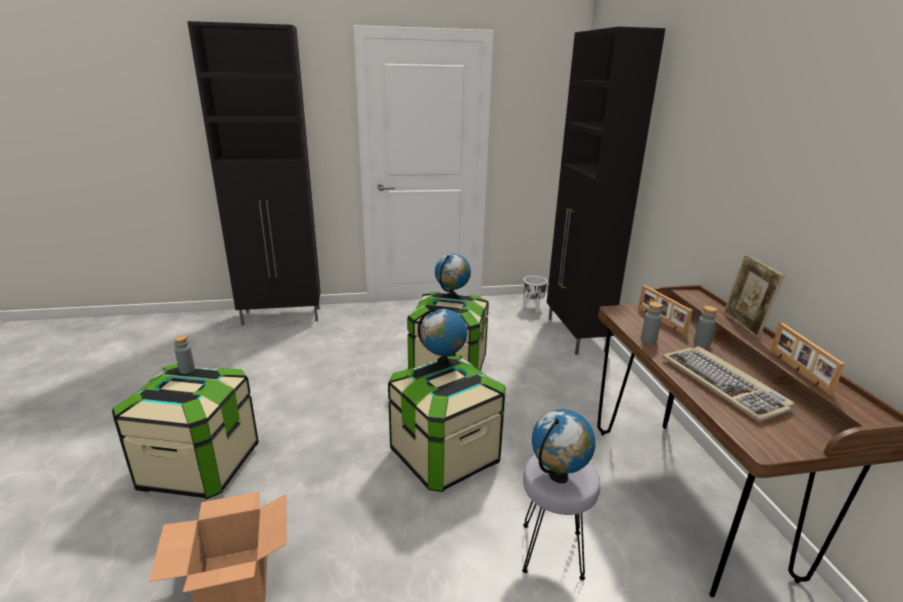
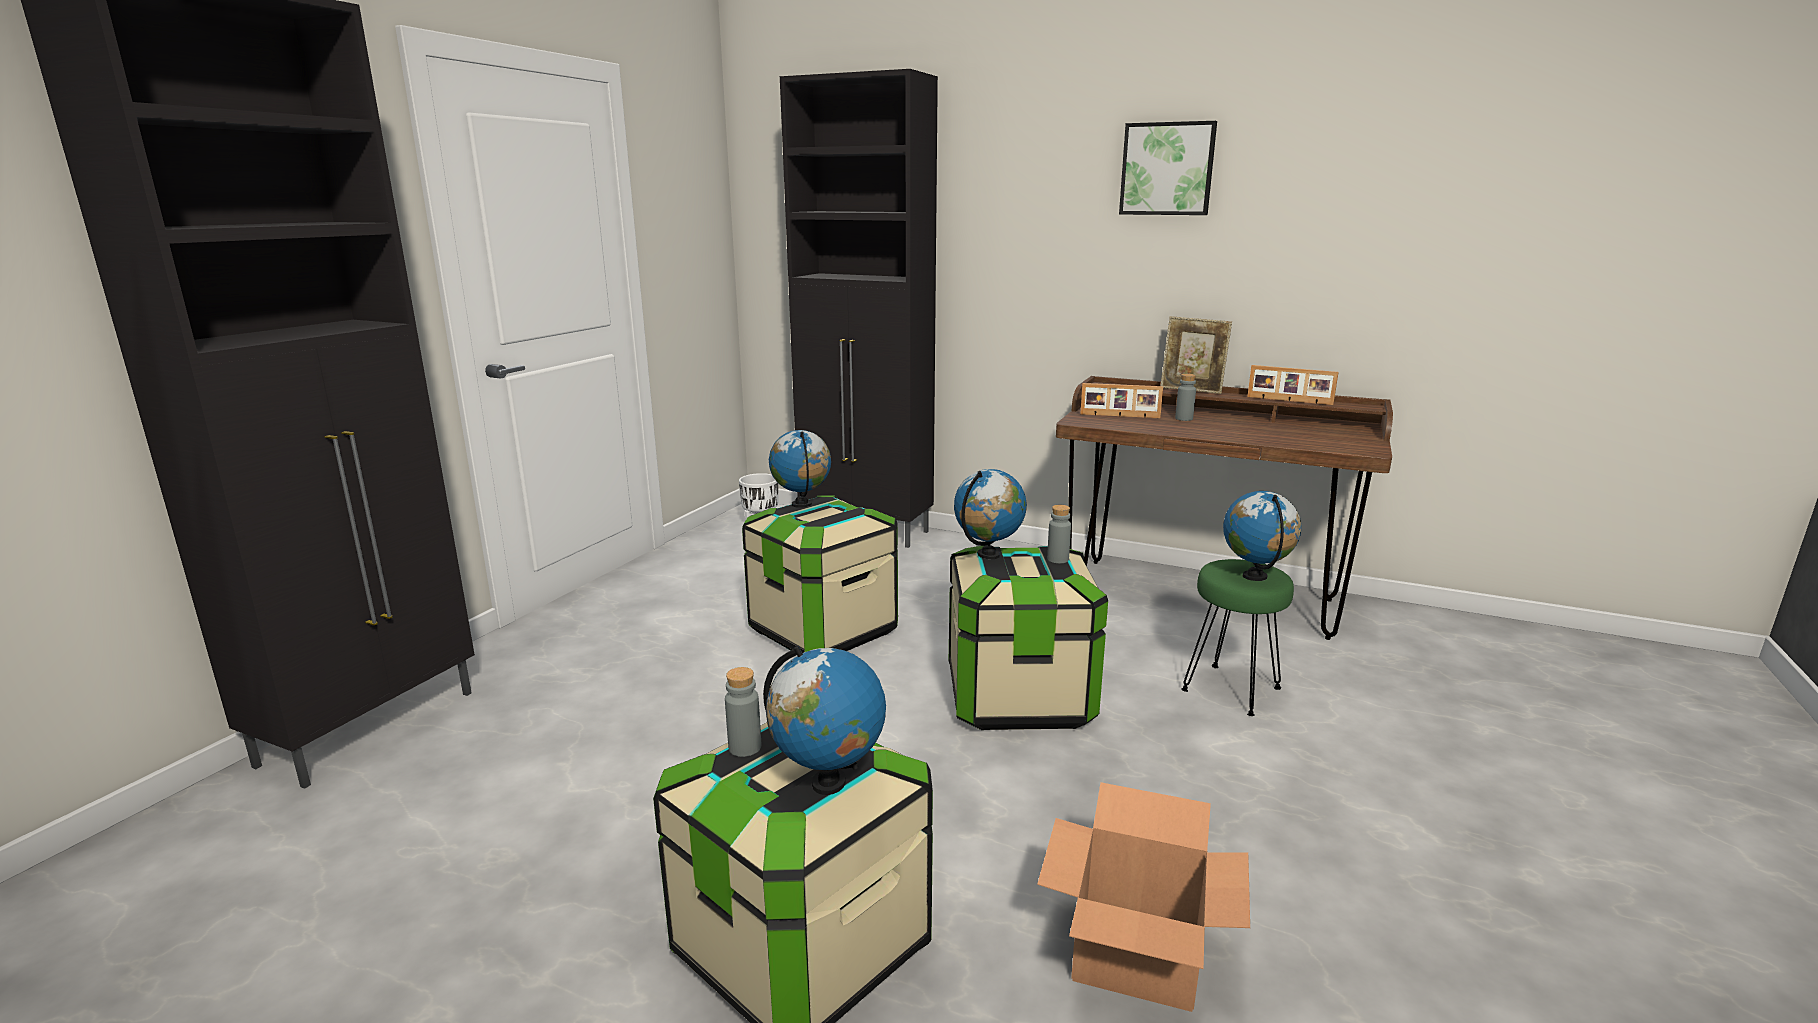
camera: 55 degrees left, 5 degrees down
grey stool [522,455,601,580] -> green stool [1181,559,1294,716]
grey bottle [641,302,662,344] -> grey bottle moved to [1047,505,1071,563]
keyboard [662,346,794,422] -> none
none -> globe [763,646,886,795]
none -> picture [1119,121,1217,215]

